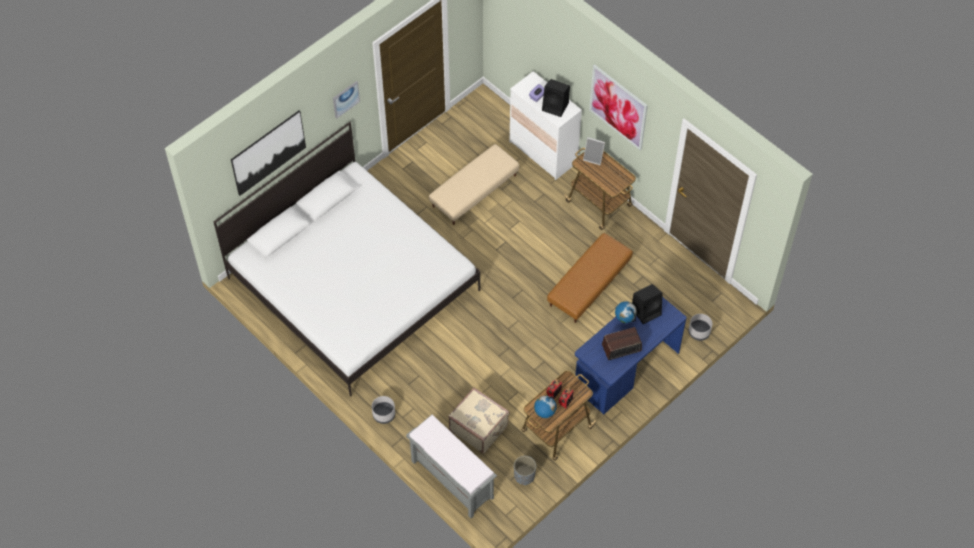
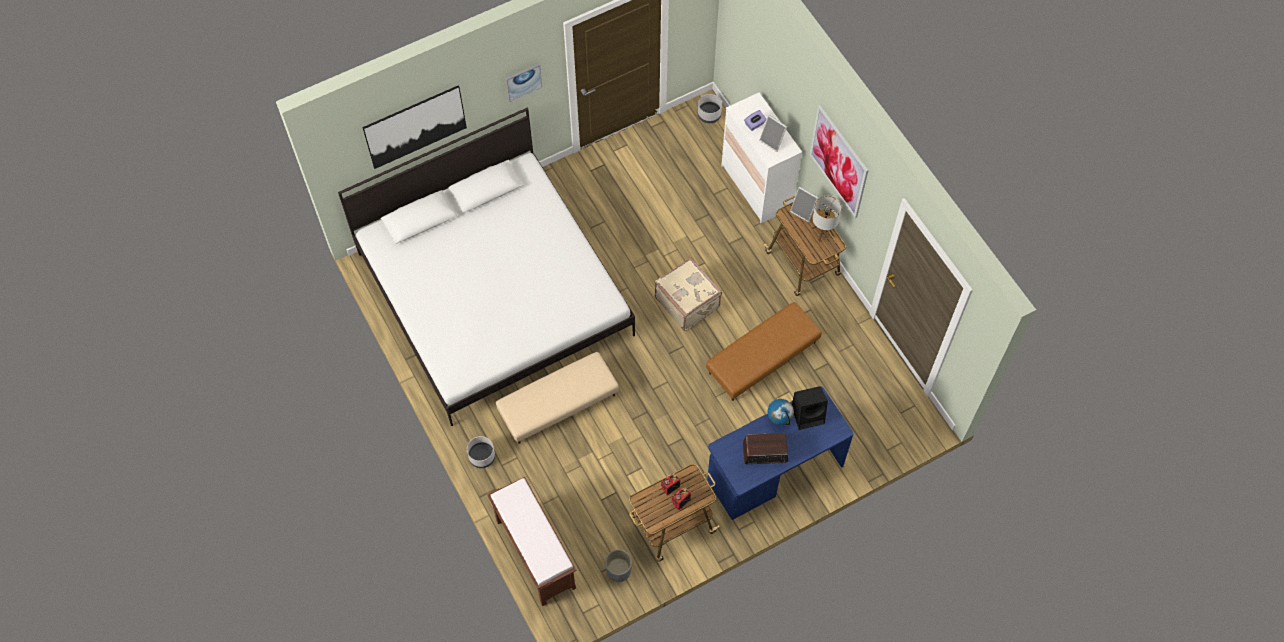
camera: 15 degrees right, 5 degrees up
grey bench [406,415,497,518] -> brown bench [487,477,576,606]
beige ottoman [429,144,519,225] -> beige ottoman moved to [496,352,618,444]
beige suitcase [448,387,509,454] -> beige suitcase moved to [655,257,722,331]
globe [534,396,557,418] -> none
black speaker [542,79,570,117] -> picture frame [759,115,787,152]
grey planter [688,314,712,341] -> grey planter moved to [698,94,722,123]
none -> table lamp [812,196,842,242]

